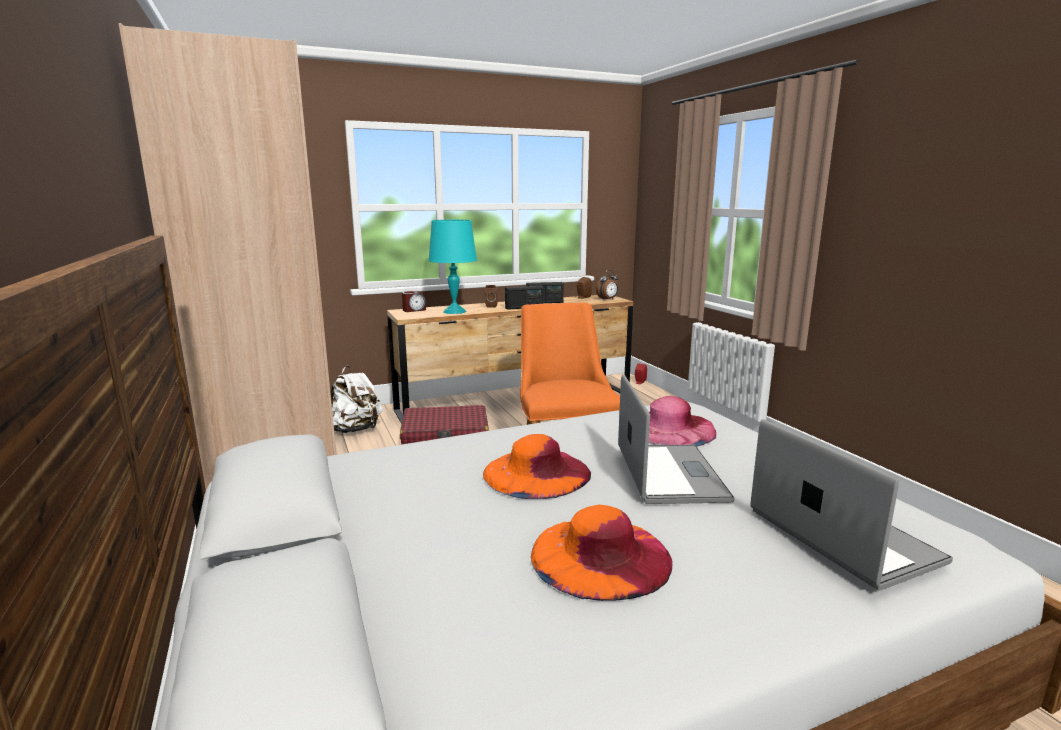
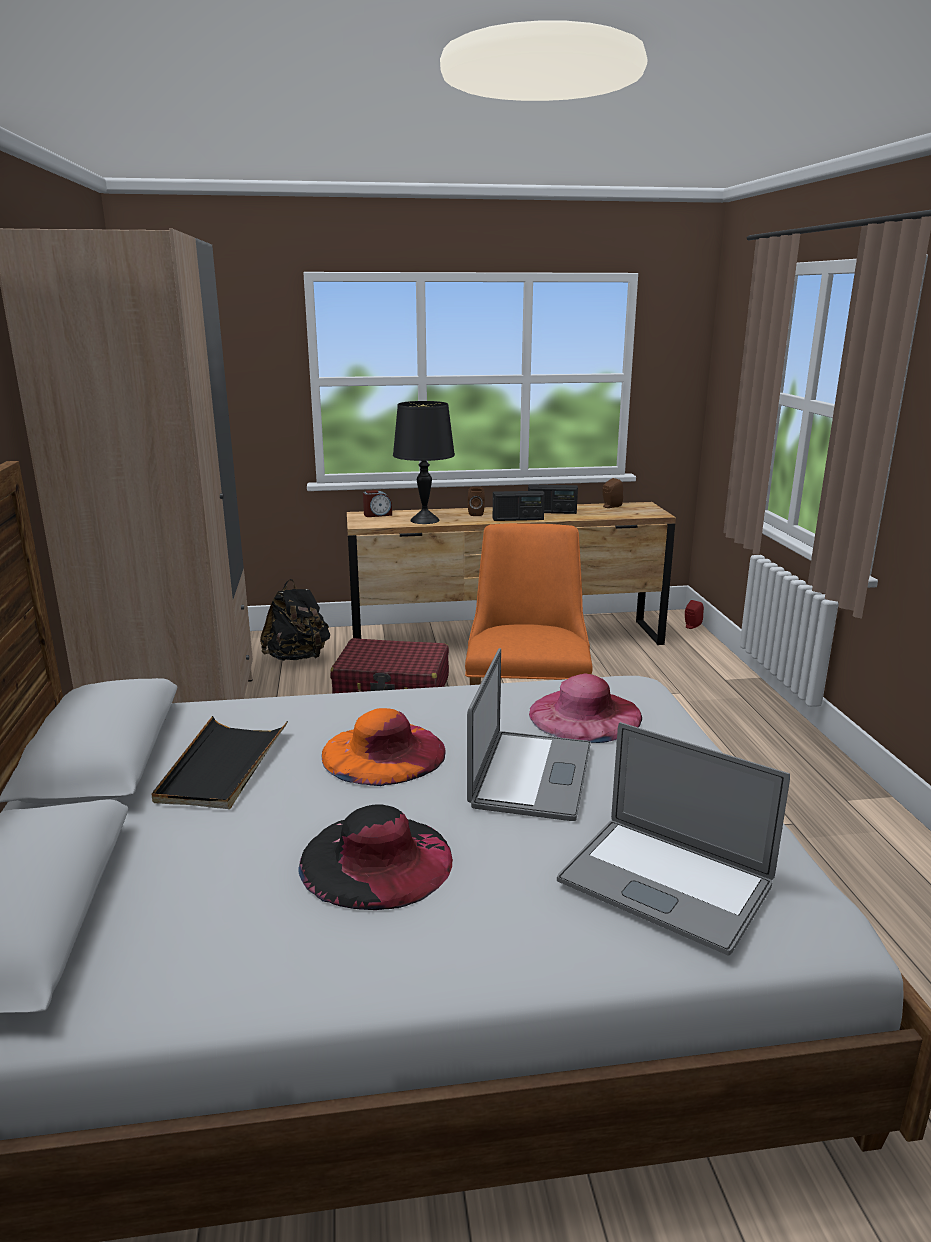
camera: 15 degrees right, 5 degrees up
white backpack [330,365,383,433] -> black backpack [260,579,330,661]
turquoise table lamp [428,220,477,314] -> black table lamp [393,401,455,524]
orange hat [531,505,673,601] -> black hat [298,804,453,910]
alarm clock [596,270,619,299] -> none
laptop [750,419,953,591] -> laptop turned 135 degrees clockwise [557,722,790,956]
none -> black tray [151,716,288,809]

